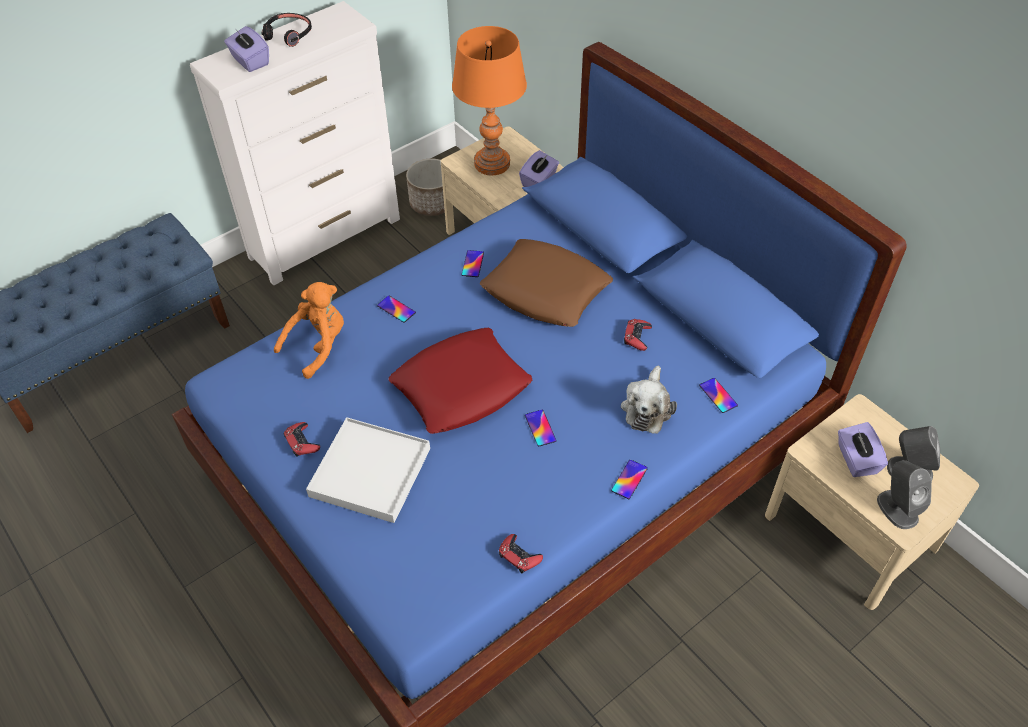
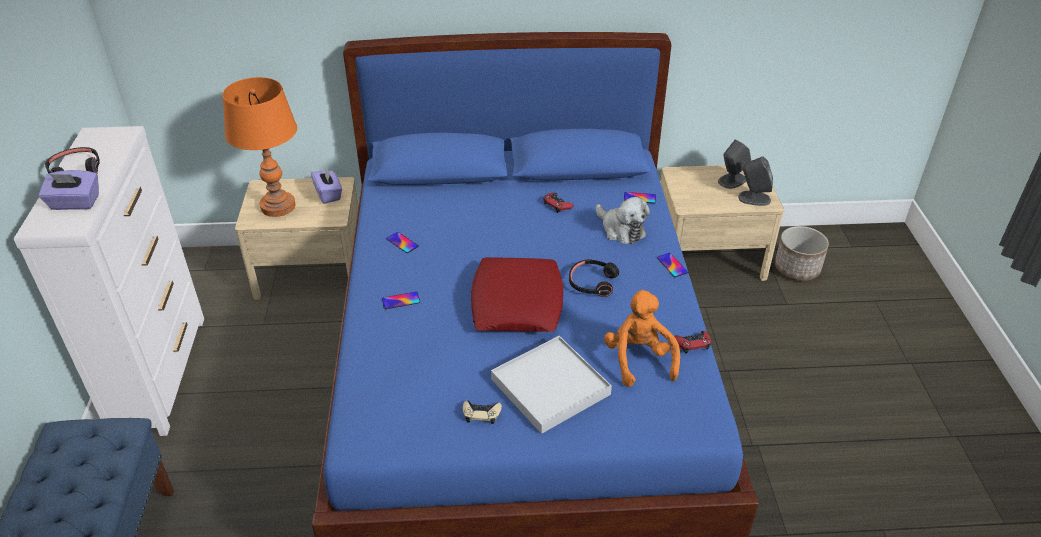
camera: 55 degrees left, 10 degrees down
orange plush toy [274,282,344,379] -> orange plush toy moved to [604,290,680,387]
red game controller [283,422,320,457] -> beige game controller [463,400,502,424]
planter [406,159,454,216] -> planter moved to [775,226,829,281]
brown pillow [480,239,613,327] -> none
phone [525,410,557,446] -> black headphones [569,259,619,297]
purple tissue box [838,422,888,477] -> none

